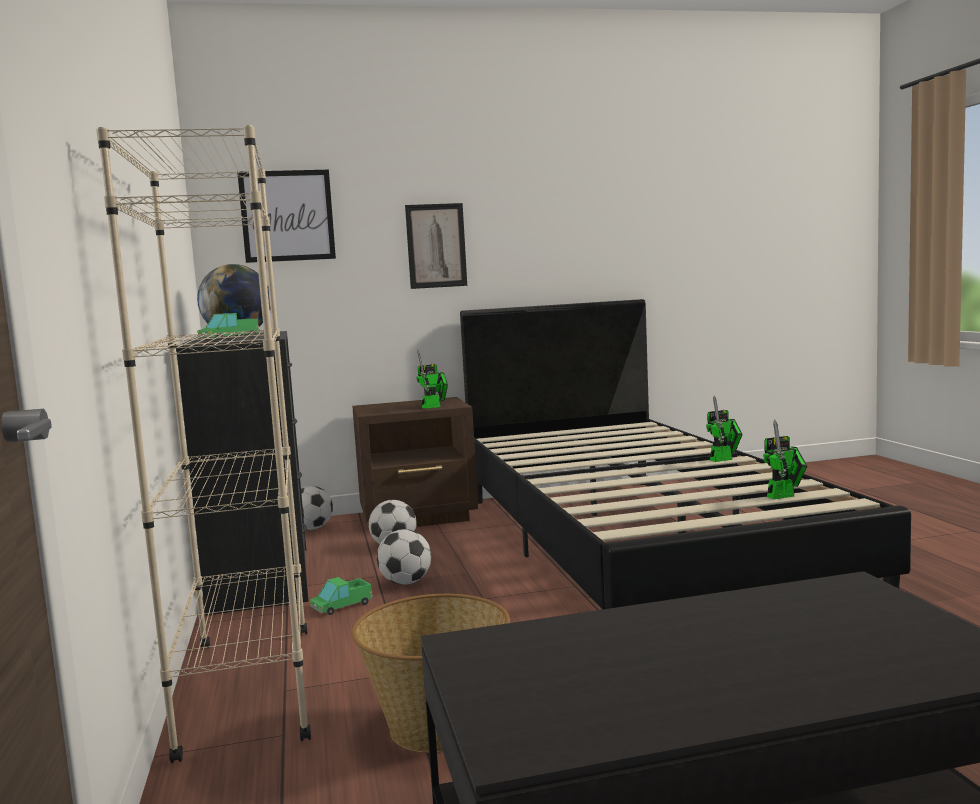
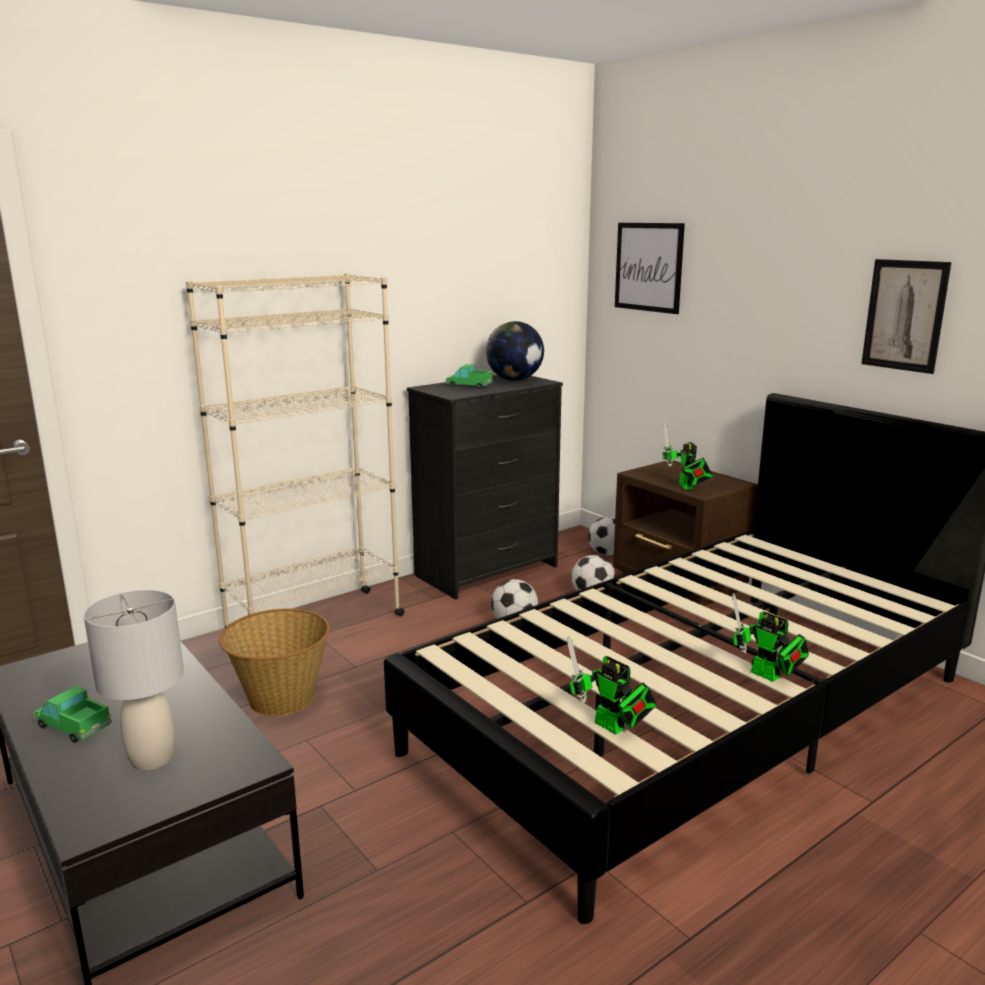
camera: 65 degrees right, 10 degrees up
toy truck [310,577,373,616] -> toy truck moved to [33,686,112,743]
picture [405,203,467,289] -> picture moved to [861,259,951,374]
toy robot [416,350,448,409] -> toy robot turned 45 degrees clockwise [662,422,713,489]
none -> grey table lamp [84,590,184,770]

